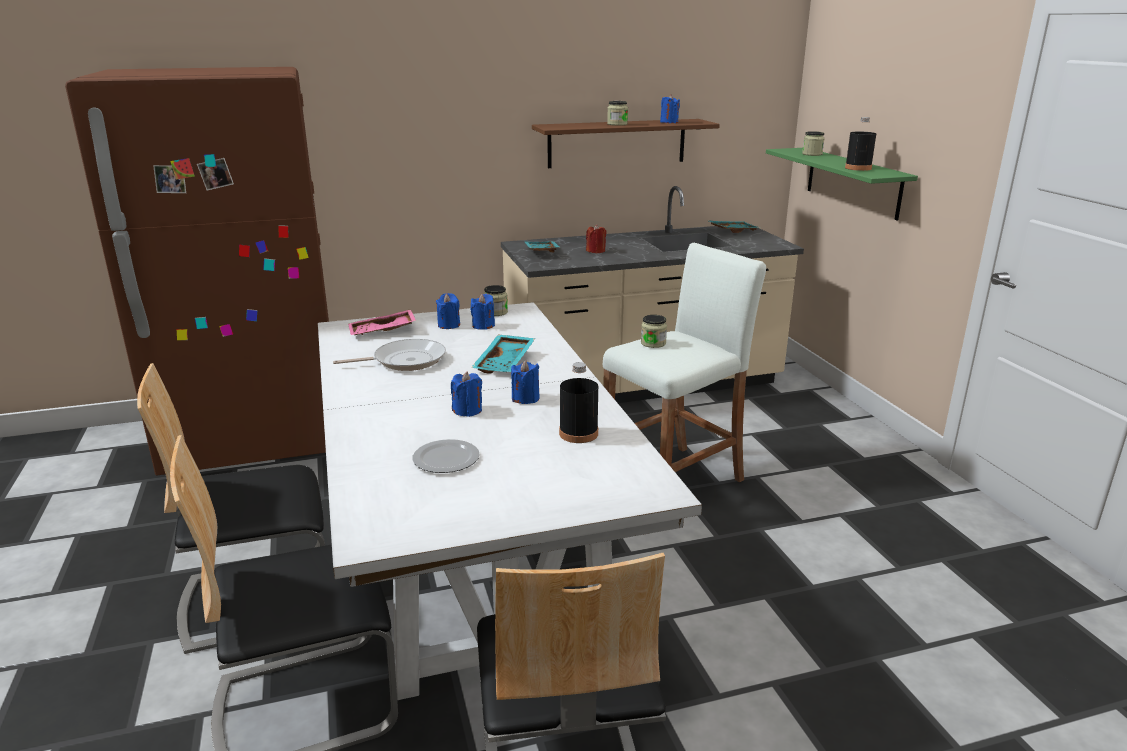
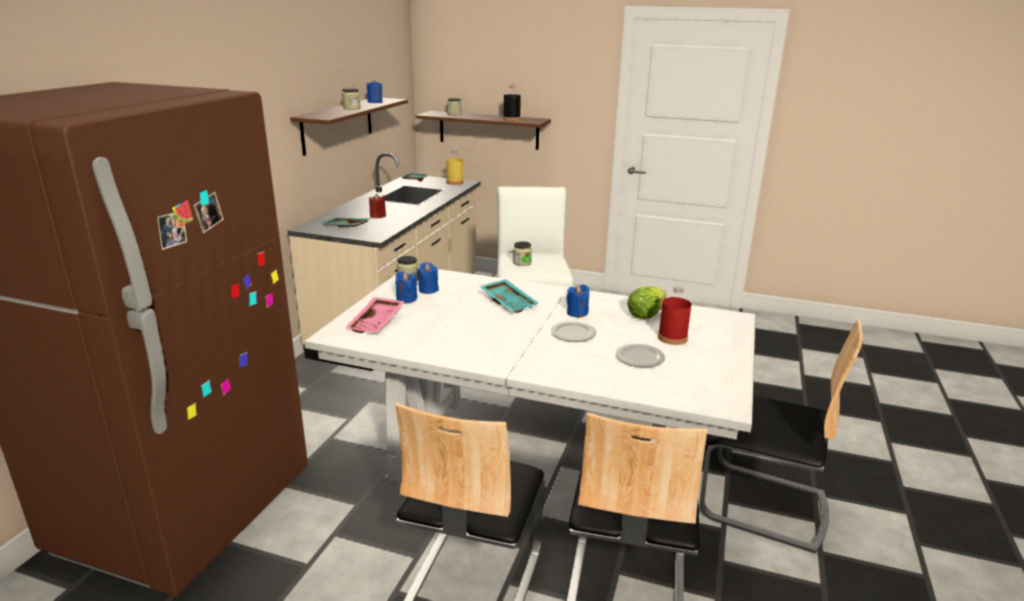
camera: 55 degrees left, 0 degrees up
frying pan [333,339,446,371] -> none
blue candle [451,371,482,417] -> plate [551,321,596,342]
black bottle [559,362,598,443] -> lettuce [627,286,666,319]
green shelf [766,148,918,221] -> brown shelf [416,111,551,150]
none -> yellow bottle [446,149,464,185]
none -> red bottle [658,285,691,345]

